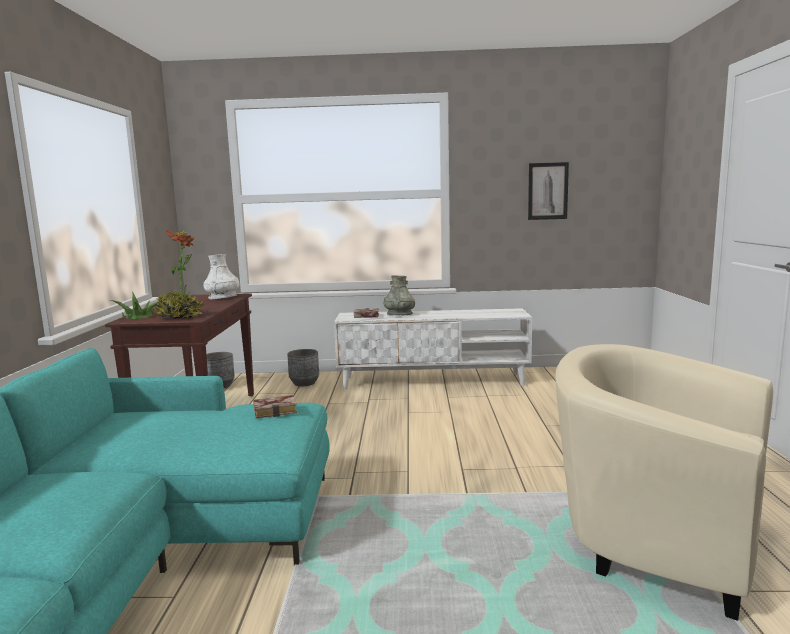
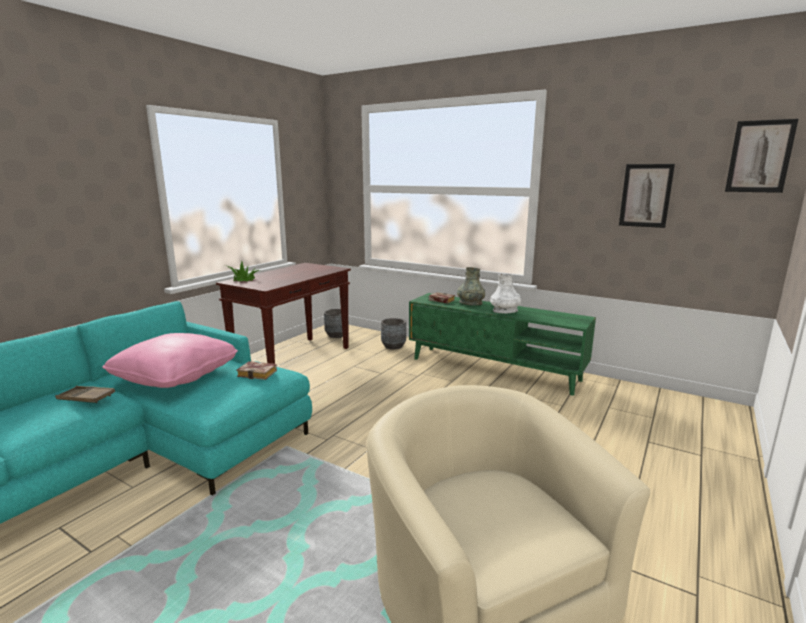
camera: 30 degrees right, 5 degrees up
potted plant [153,230,204,319] -> none
white vase [204,254,240,300] -> white vase moved to [490,273,521,314]
white tv stand [334,308,532,390] -> green tv stand [409,293,596,396]
none -> brown tray [55,386,115,403]
none -> pink pillow [102,333,238,388]
none -> picture [725,119,798,193]

